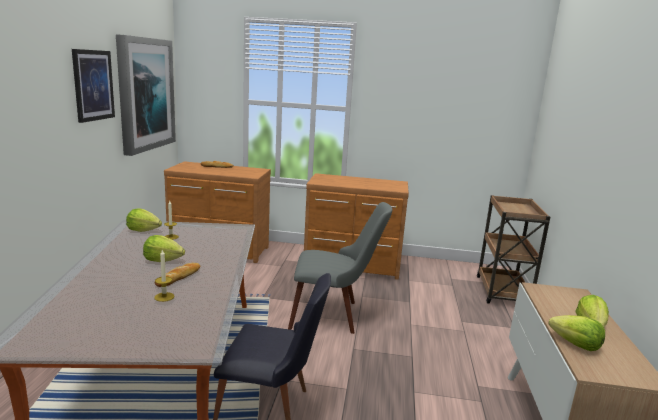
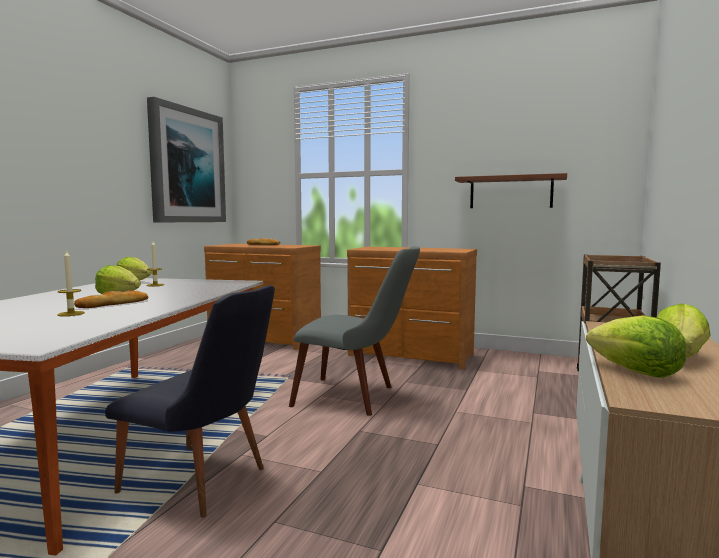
camera: 15 degrees right, 10 degrees down
picture [72,49,115,123] -> none
none -> brown shelf [455,173,567,208]

